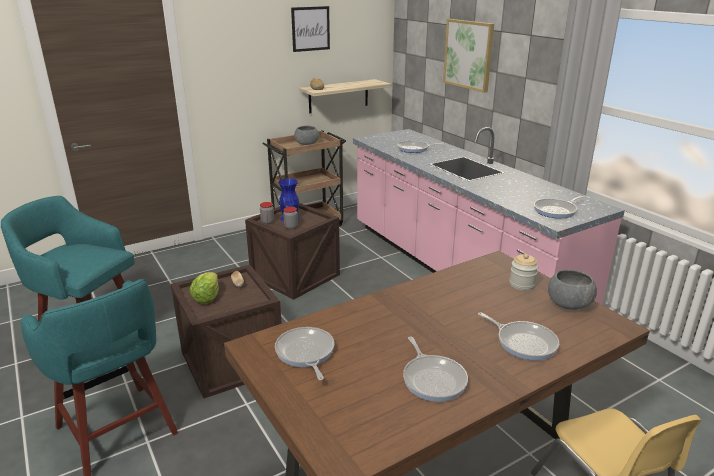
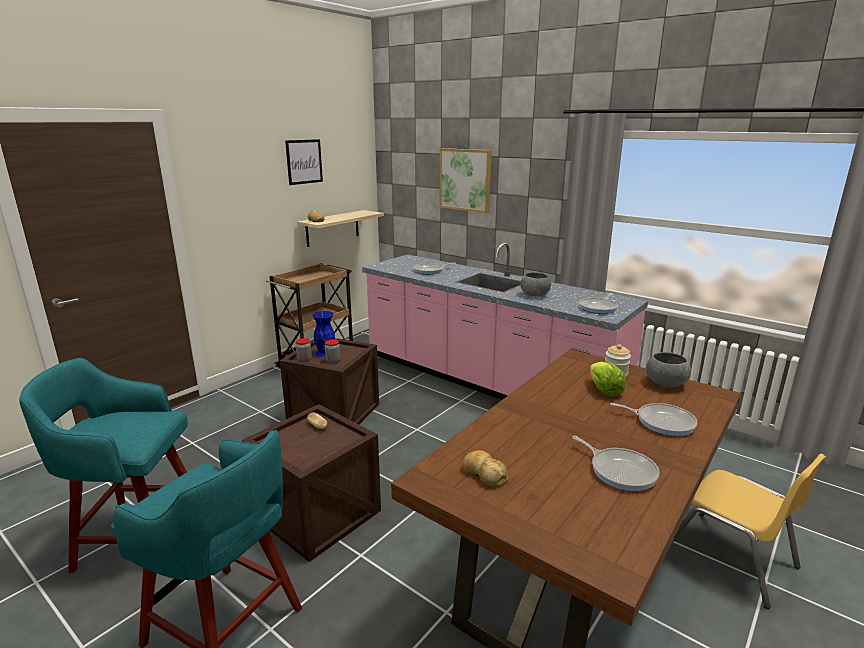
camera: 20 degrees left, 5 degrees down
lettuce [190,272,218,304] -> lettuce moved to [590,362,626,396]
frying pan [275,327,334,380] -> bread [463,450,509,487]
grey bowl [294,126,319,145] -> grey bowl moved to [520,272,551,296]

